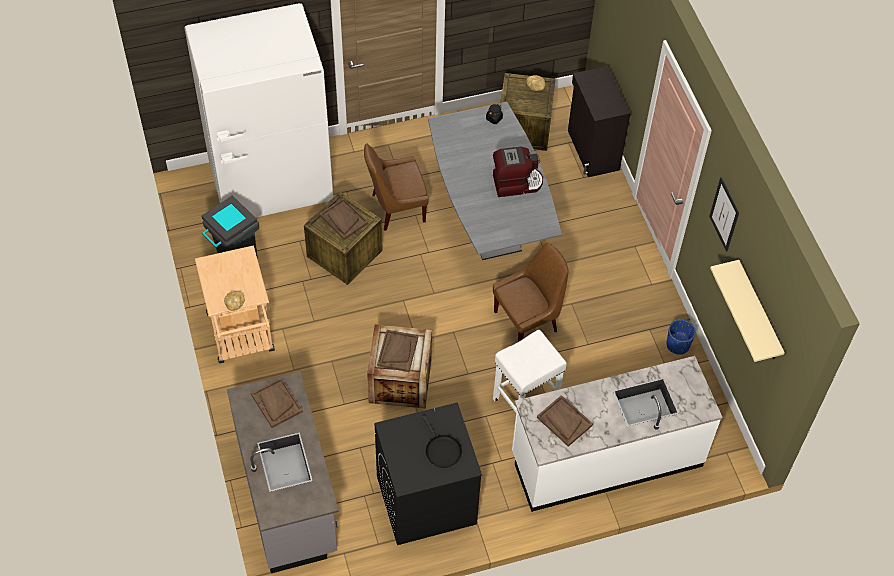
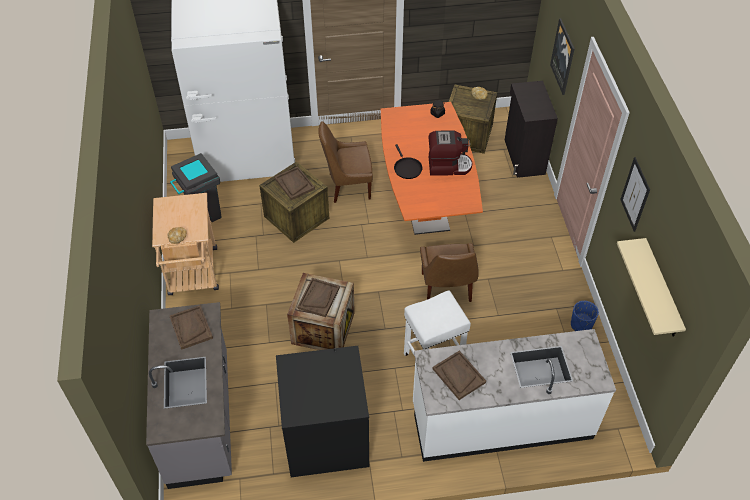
camera: 10 degrees right, 5 degrees down
black frying pan [422,415,462,468] -> black frying pan moved to [394,144,422,179]
grey dining table [428,102,562,260] -> orange dining table [381,102,483,235]
brown chair [493,243,569,342] -> brown chair turned 105 degrees clockwise [420,243,479,302]
none -> picture [550,18,575,95]

